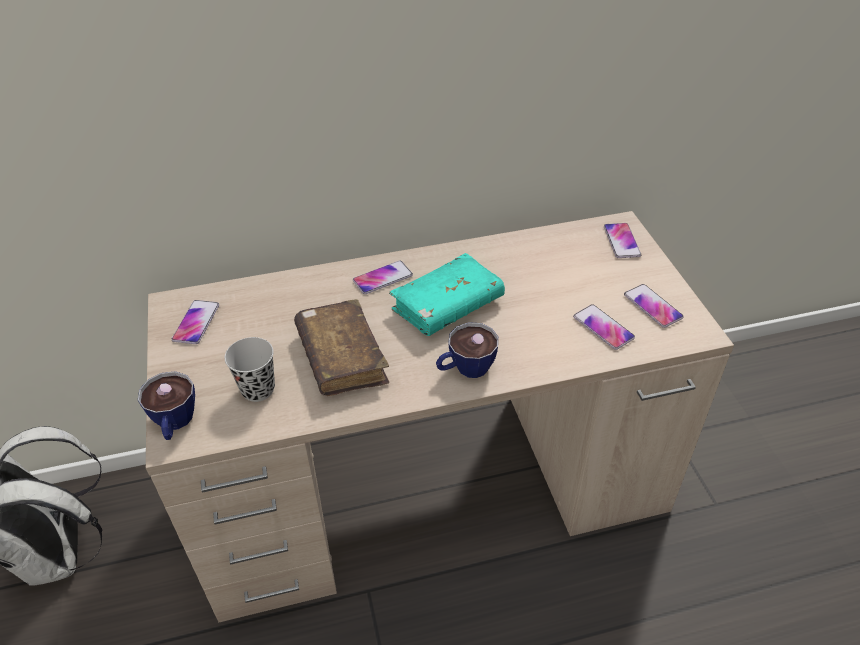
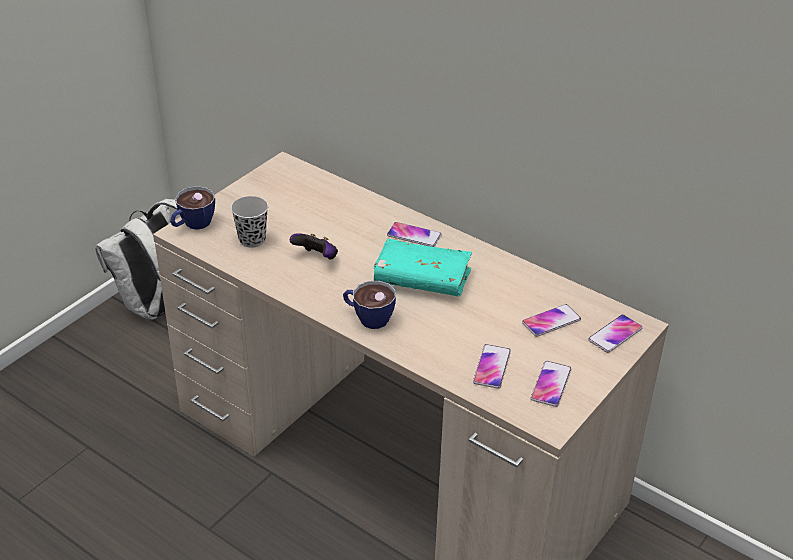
camera: 50 degrees right, 5 degrees down
phone [172,300,219,344] -> phone moved to [522,304,581,337]
brown book [294,299,389,396] -> game controller [290,234,338,259]

